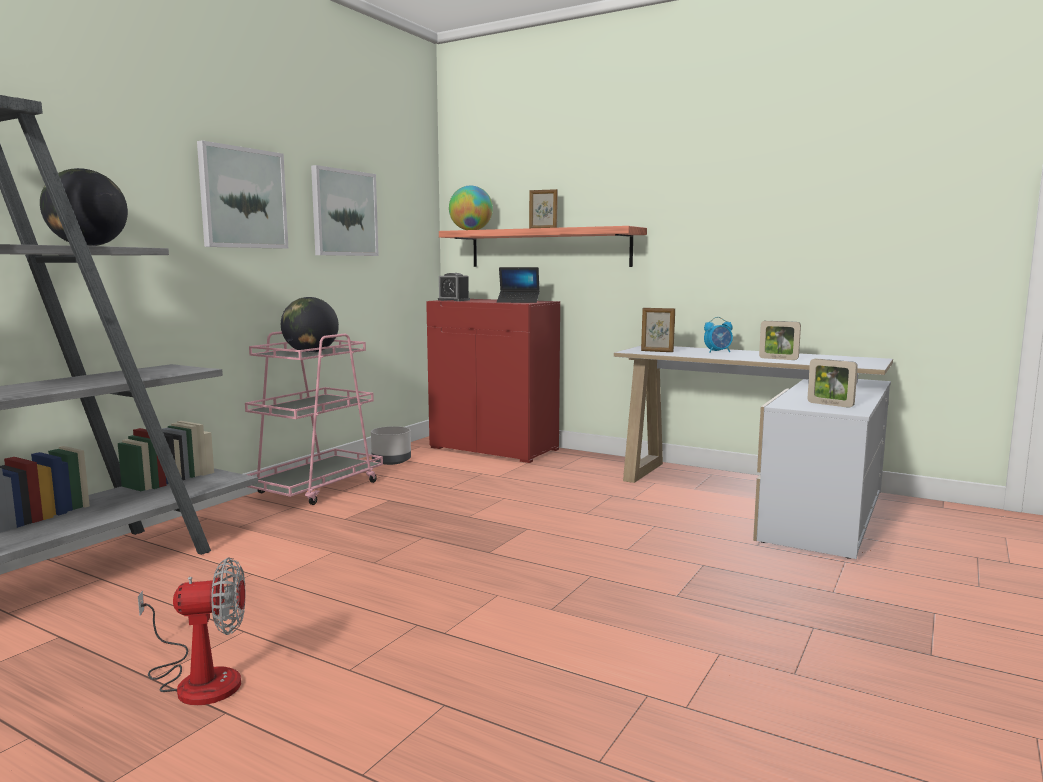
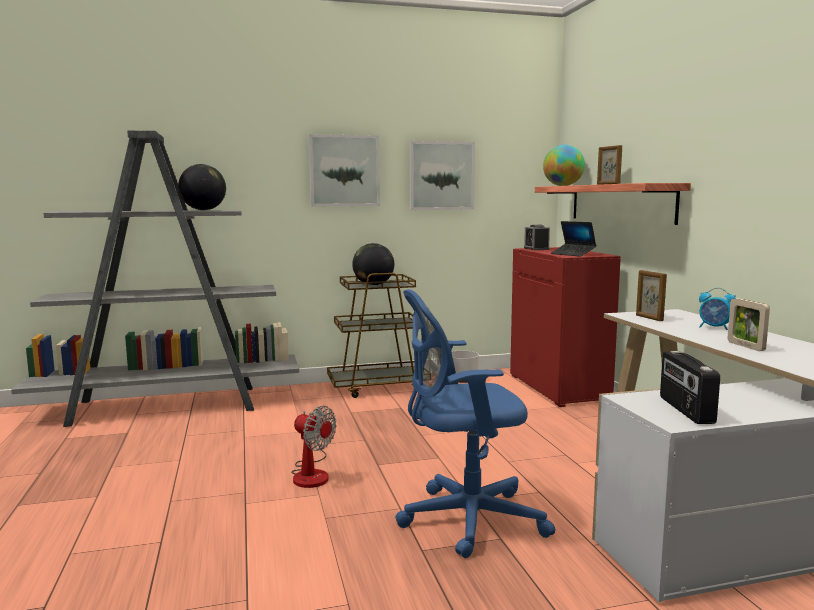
camera: 45 degrees right, 0 degrees up
fan [138,558,245,705] -> fan moved to [291,406,337,488]
pink cart [245,331,383,505] -> brown cart [327,273,425,398]
picture frame [808,358,858,408] -> radio [660,351,720,424]
none -> blue office chair [395,289,555,558]

